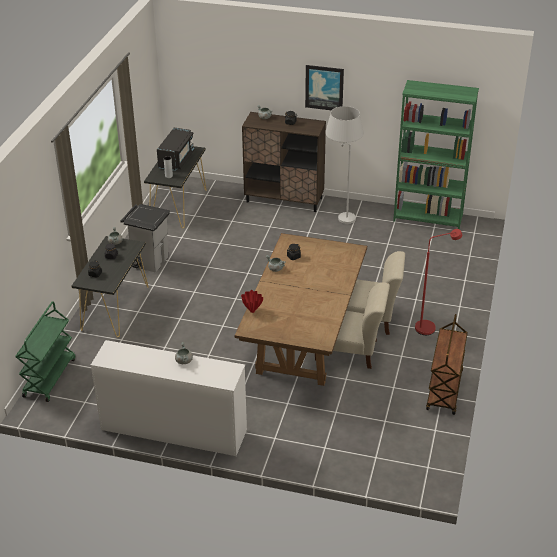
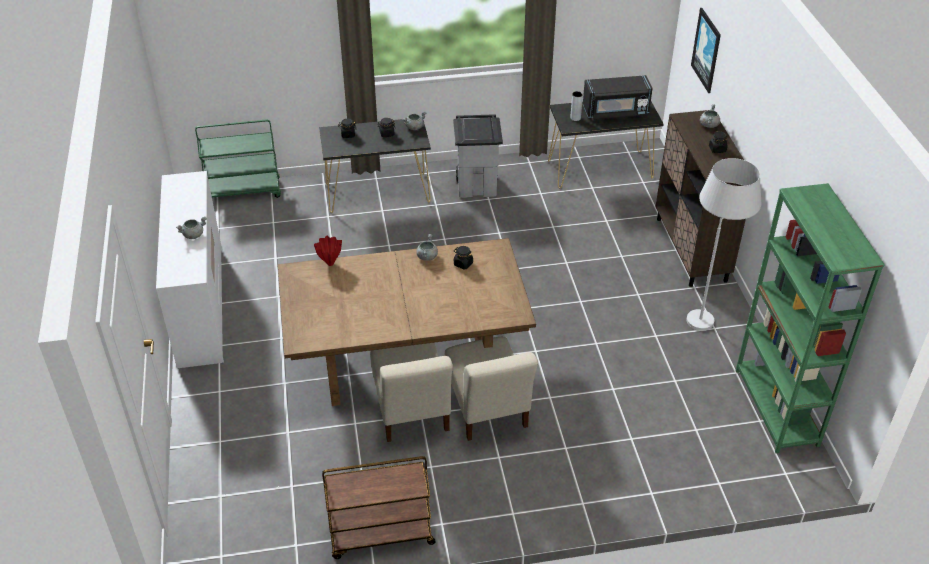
camera: 65 degrees right, 5 degrees up
picture [305,65,344,110] -> picture moved to [691,8,721,93]
red floor lamp [415,229,462,335] -> none

